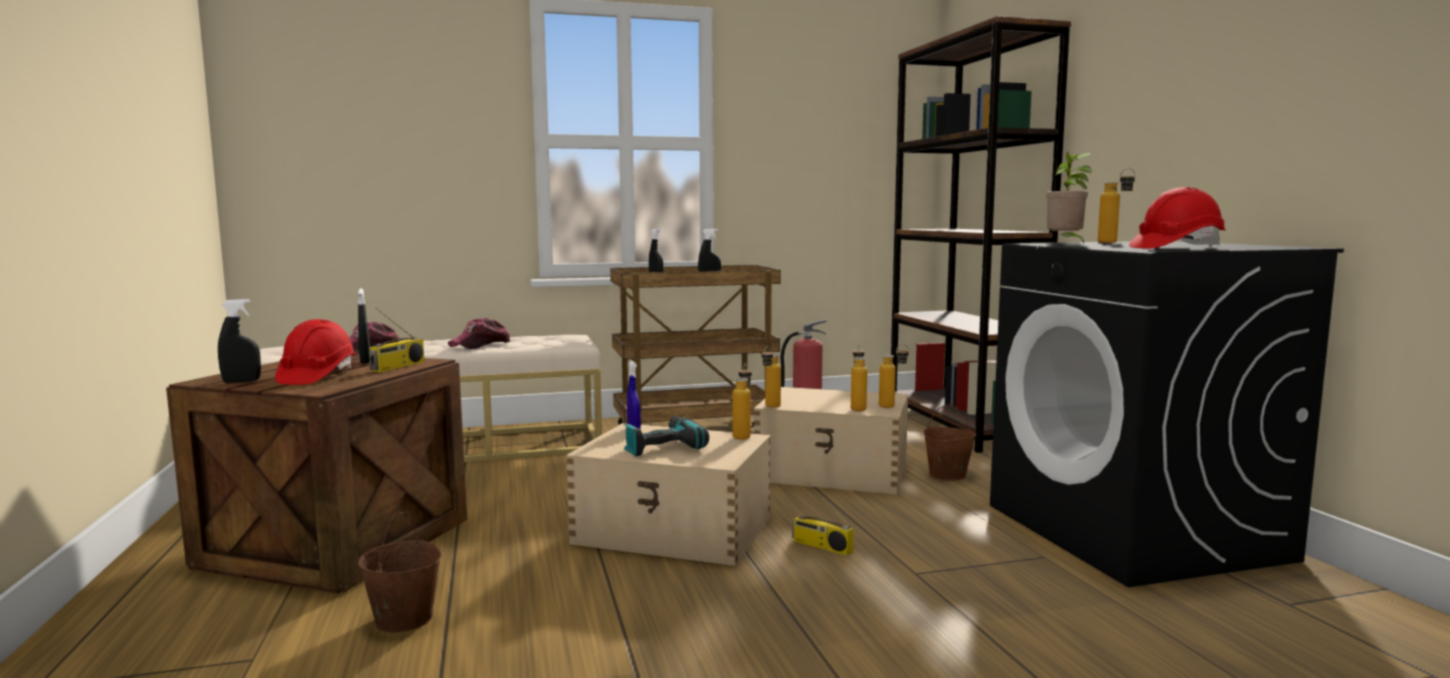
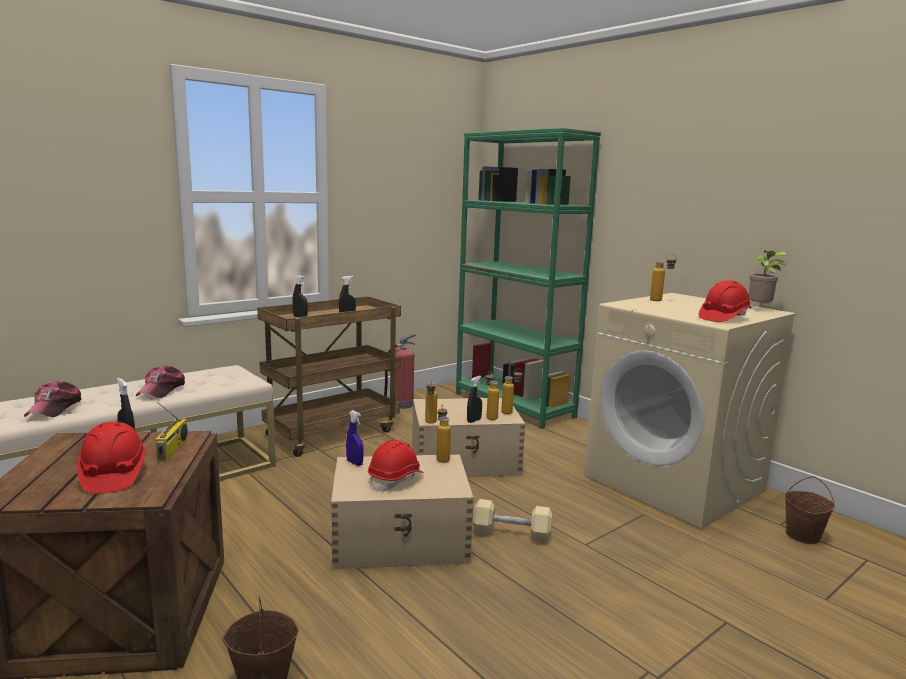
camera: 25 degrees left, 5 degrees up
black spray bottle [218,299,261,383] -> black spray bottle moved to [467,376,482,423]
power drill [624,416,709,456] -> red hard hat [368,440,424,492]
radio [792,483,854,556] -> beige dumbbell [473,499,552,542]
brown bookcase [891,16,1071,453] -> green bookcase [456,128,601,429]
brown bucket [924,404,976,480] -> brown bucket moved to [785,476,835,544]
black washing machine [990,241,1344,587] -> beige washing machine [584,293,796,529]
potted plant [1046,152,1092,243] -> potted plant moved to [749,250,787,311]

